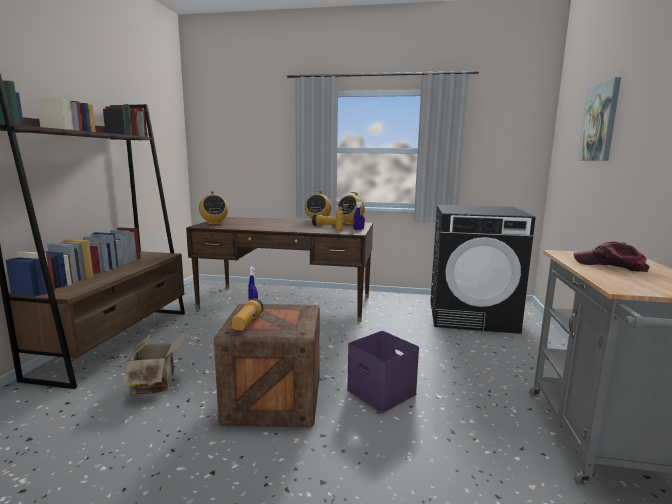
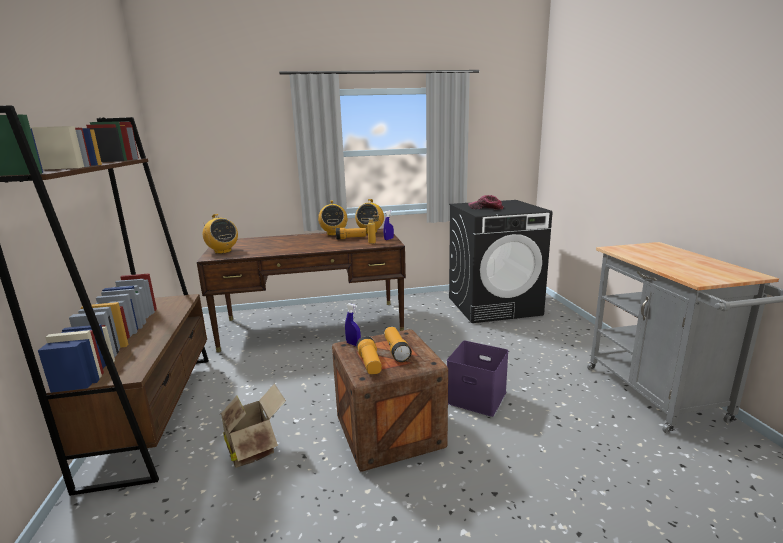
camera: 20 degrees left, 5 degrees up
cap [573,241,650,272] -> cap moved to [468,195,504,210]
picture [577,77,621,161] -> none
none -> flashlight [384,327,412,362]

